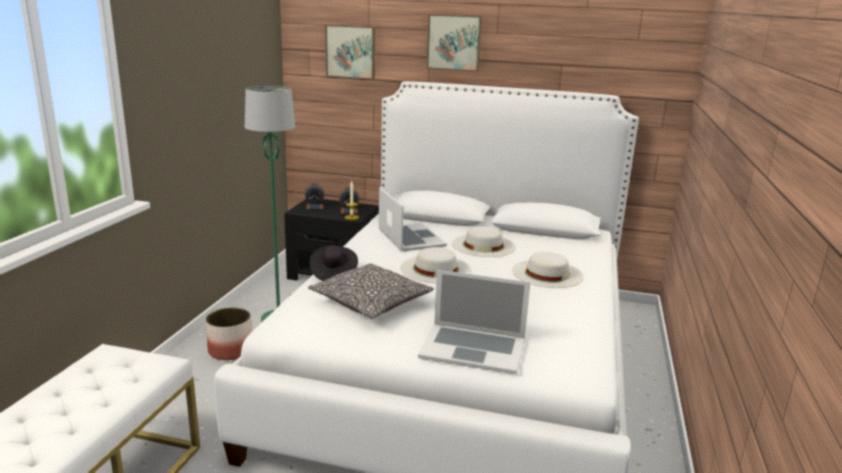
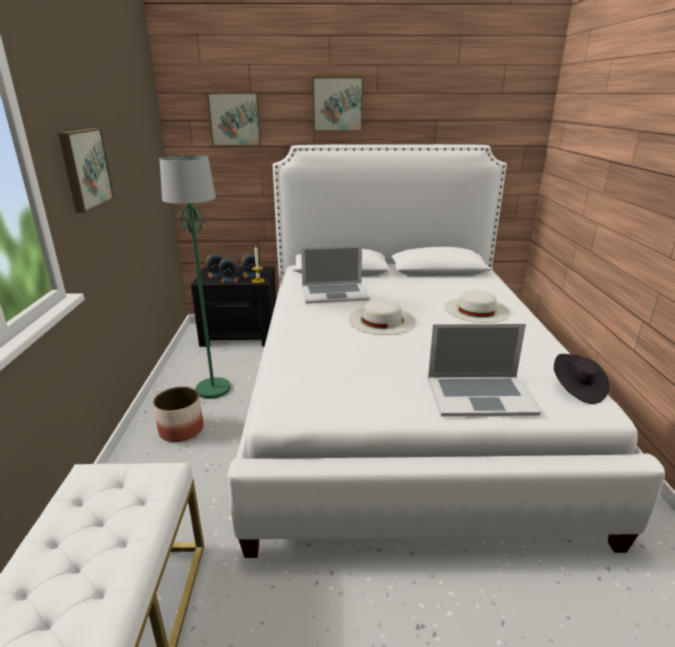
camera: 15 degrees left, 5 degrees up
pillow [308,263,434,319] -> none
black hat [309,245,358,281] -> black hat moved to [554,354,609,404]
laptop [379,187,447,251] -> laptop turned 120 degrees clockwise [301,245,370,304]
white hat [452,226,516,257] -> none
none -> picture [58,128,115,213]
none -> alarm clock [219,257,239,282]

